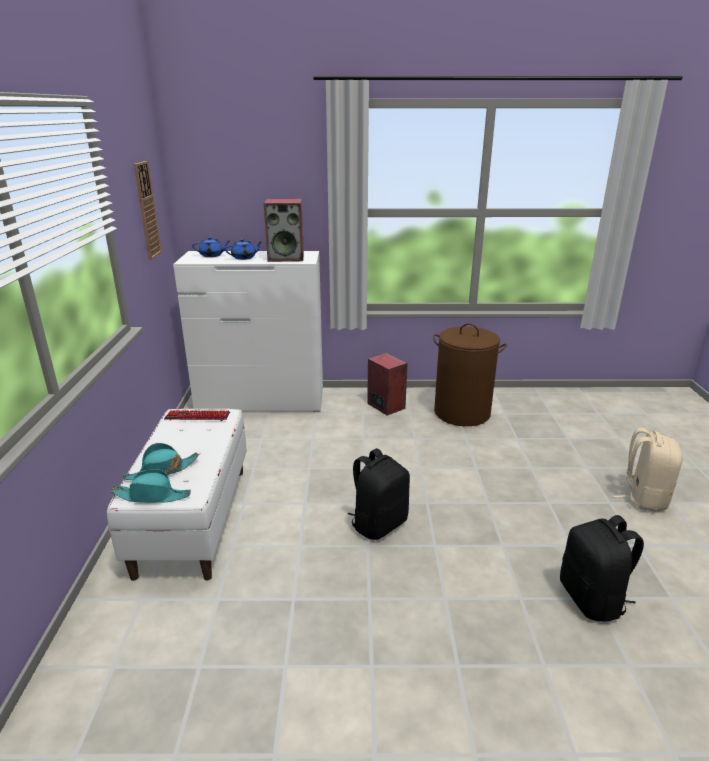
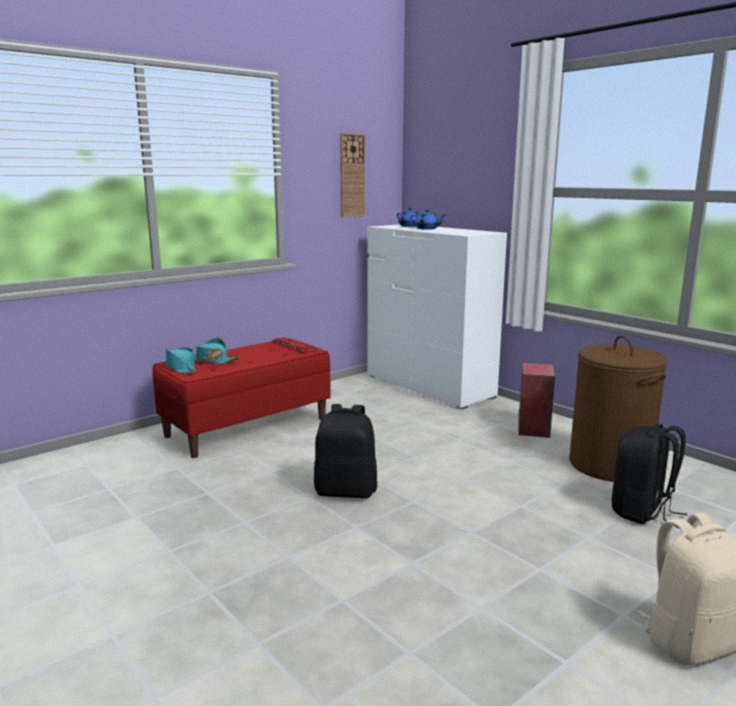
camera: 50 degrees right, 10 degrees down
white bench [107,409,247,581] -> red bench [152,338,331,458]
speaker [264,199,304,262] -> none
black backpack [560,515,644,622] -> black backpack moved to [612,424,687,528]

